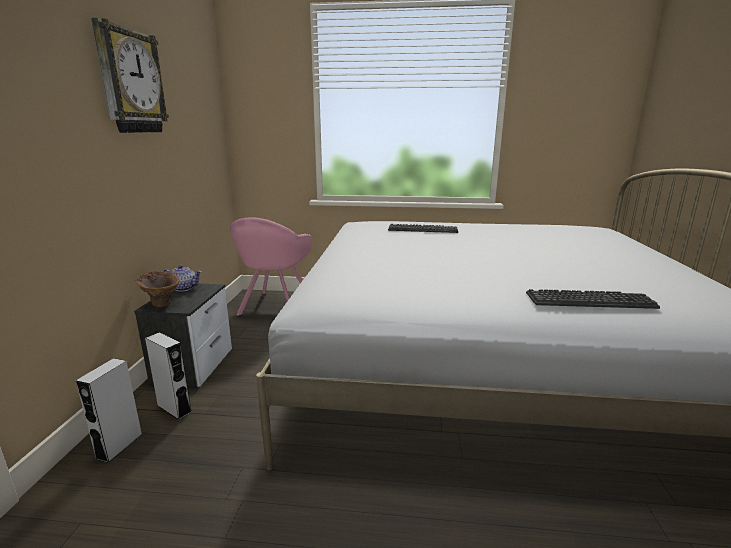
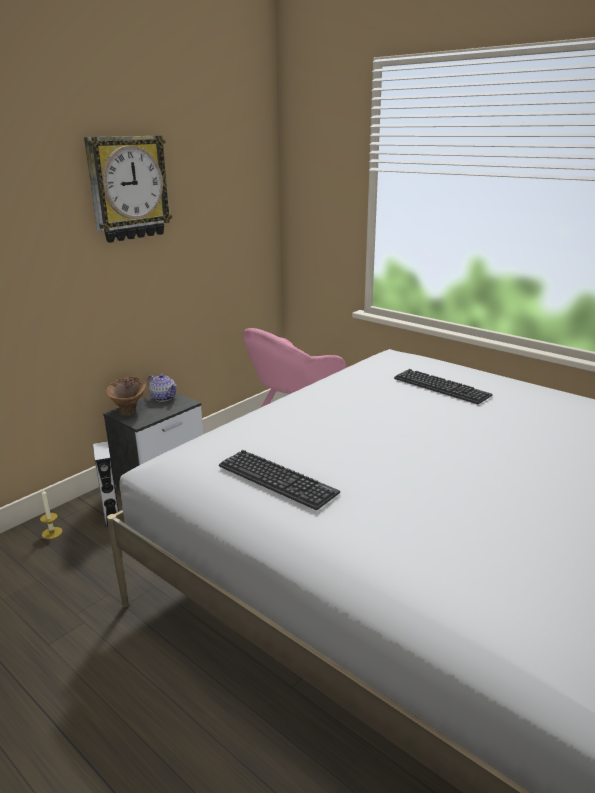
camera: 35 degrees right, 5 degrees up
grey speaker [76,358,142,463] -> candle [40,490,63,539]
keyboard [526,289,660,309] -> keyboard moved to [219,450,340,510]

